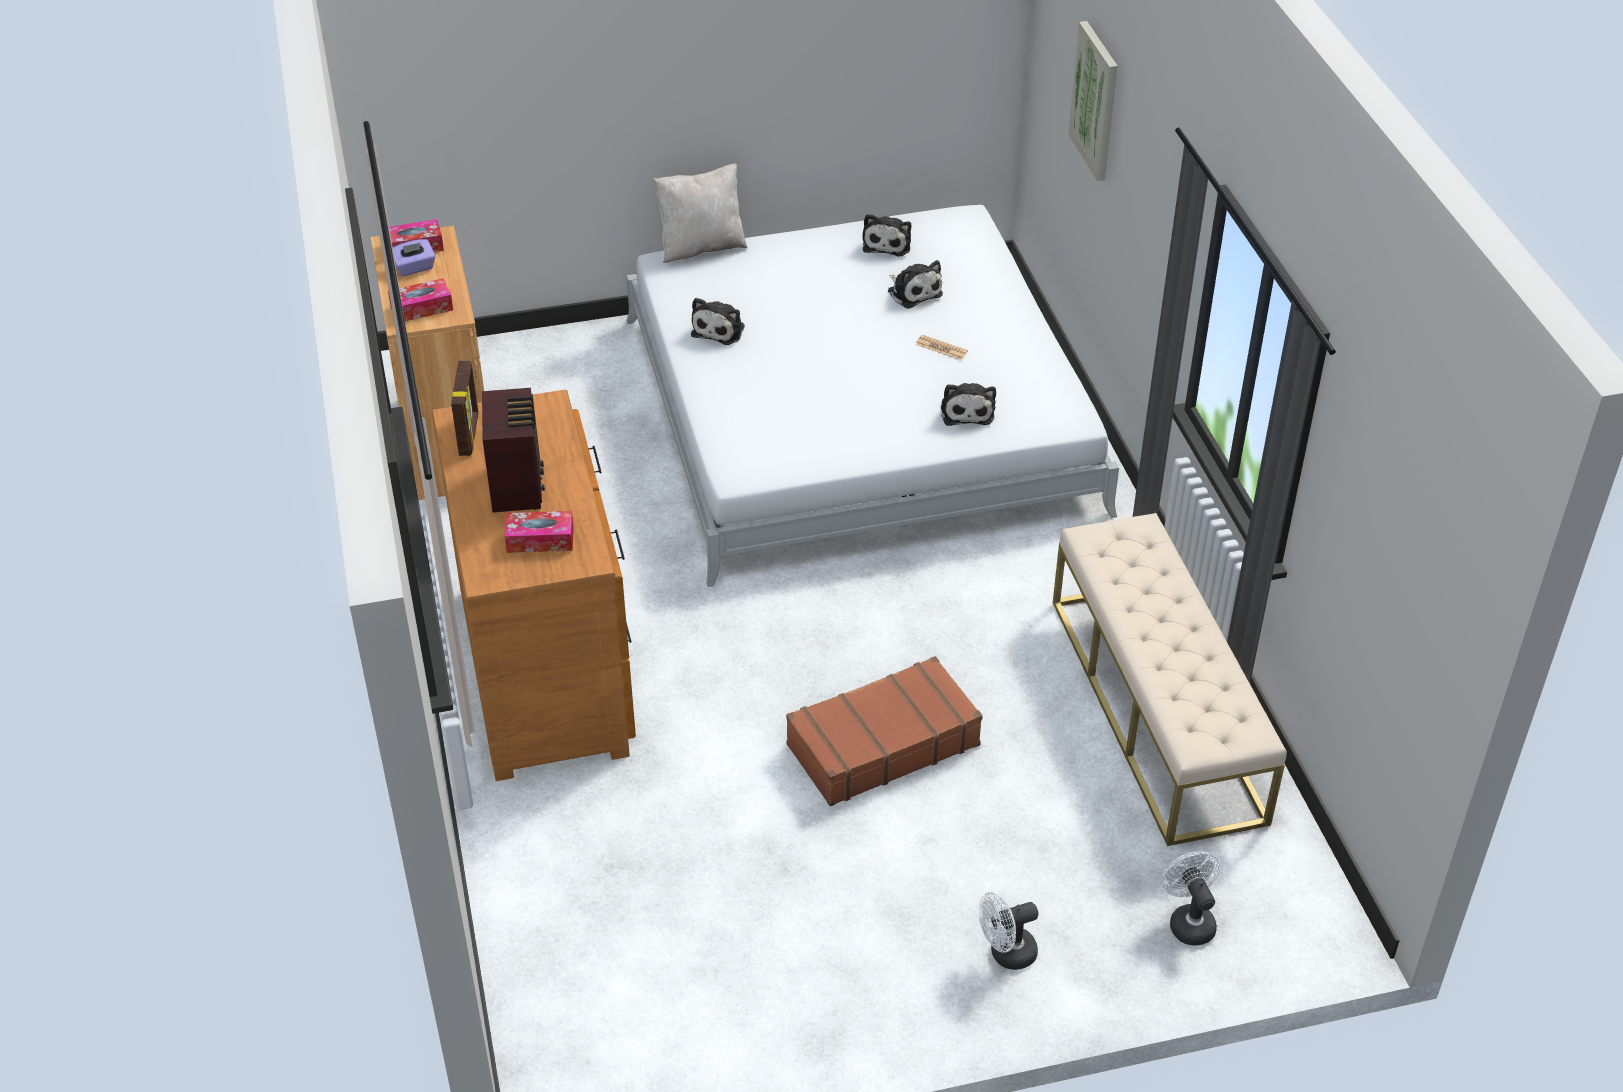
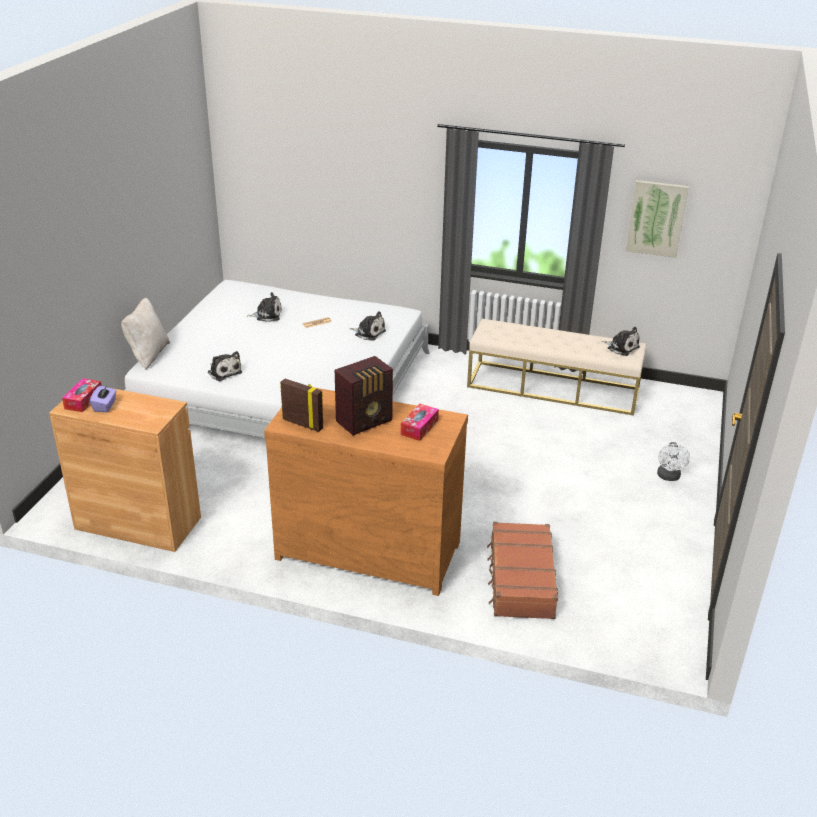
camera: 60 degrees left, 10 degrees down
tissue box [388,278,453,321] -> none
radio [482,388,545,513] -> radio turned 120 degrees clockwise [335,356,393,435]
brown suitcase [786,656,983,806] -> brown suitcase moved to [487,522,558,619]
plush toy [862,214,911,257] -> plush toy moved to [602,327,640,356]
picture [1068,21,1118,181] -> picture moved to [626,180,689,258]
white fan [1162,852,1220,946] -> none

